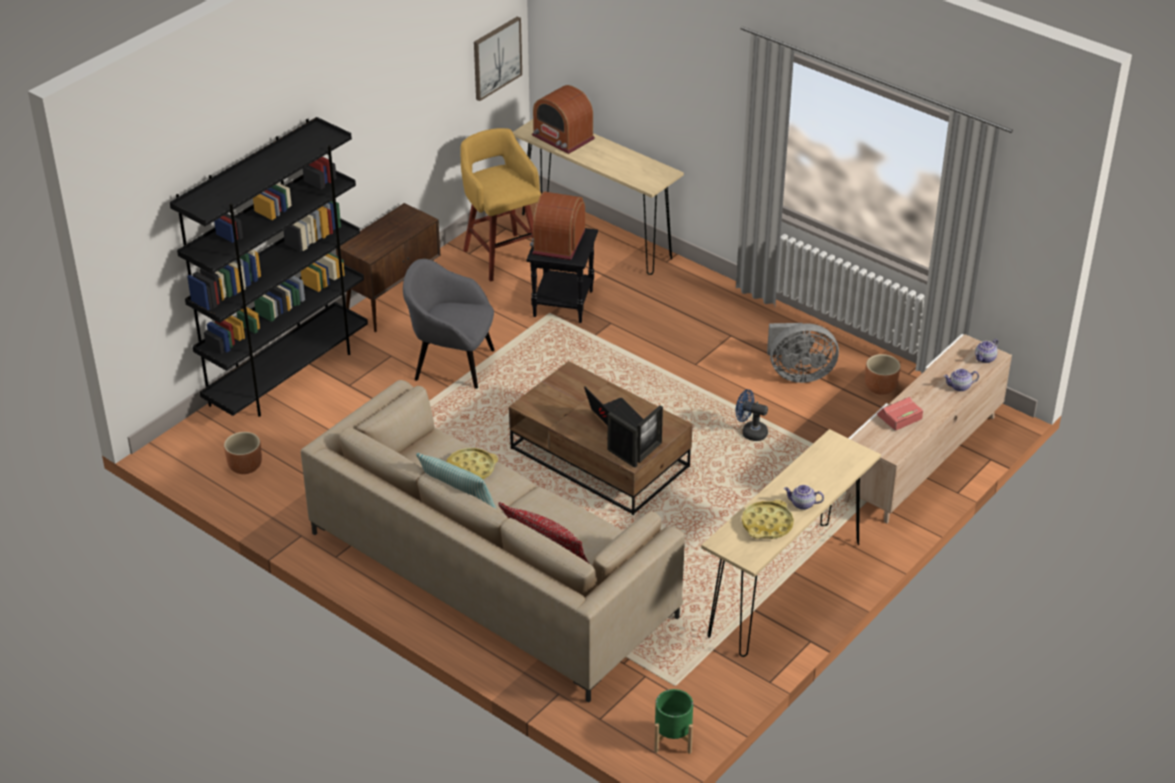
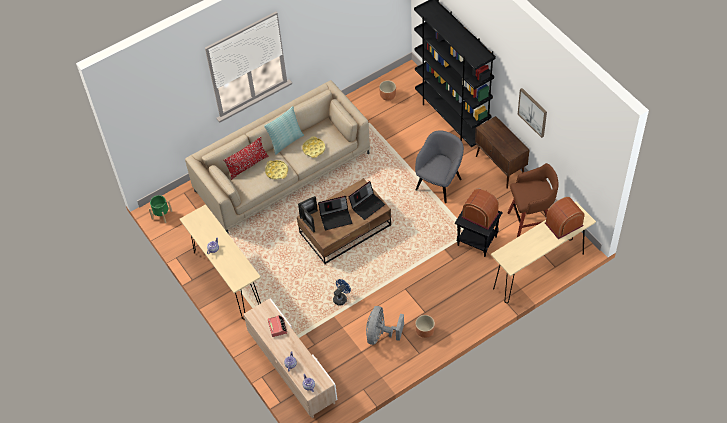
camera: 110 degrees right, 15 degrees up
yellow stool [460,128,541,282] -> brown stool [507,163,559,237]
picture [474,16,522,101] -> picture moved to [518,88,547,138]
yellow tray [742,500,794,539] -> yellow tray moved to [265,160,288,180]
brown planter [865,354,901,395] -> brown planter moved to [415,315,435,338]
none -> laptop [349,181,385,220]

